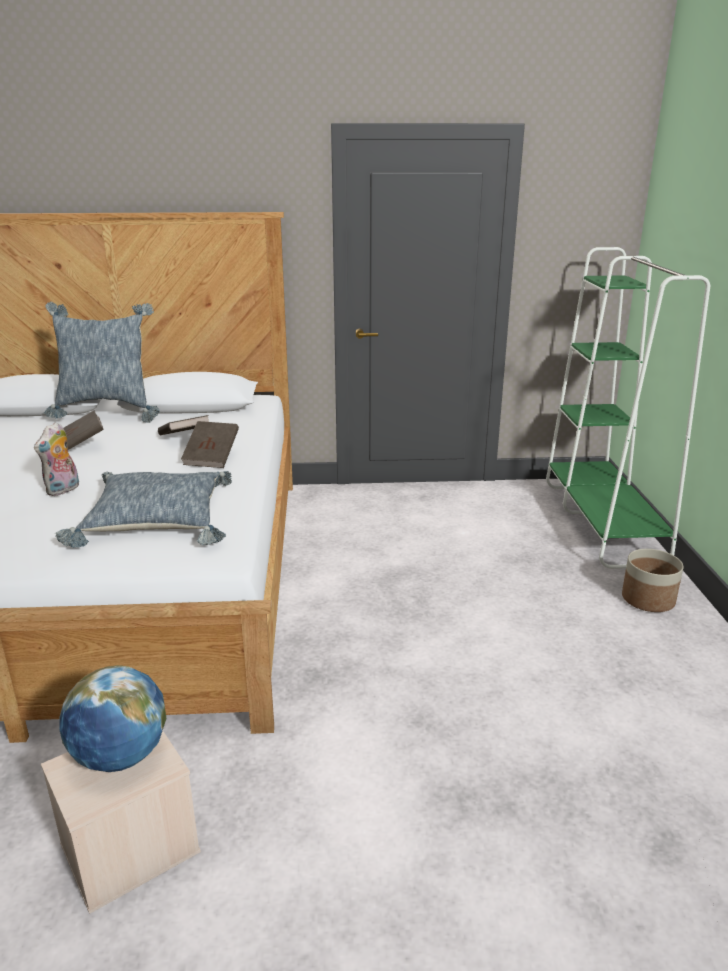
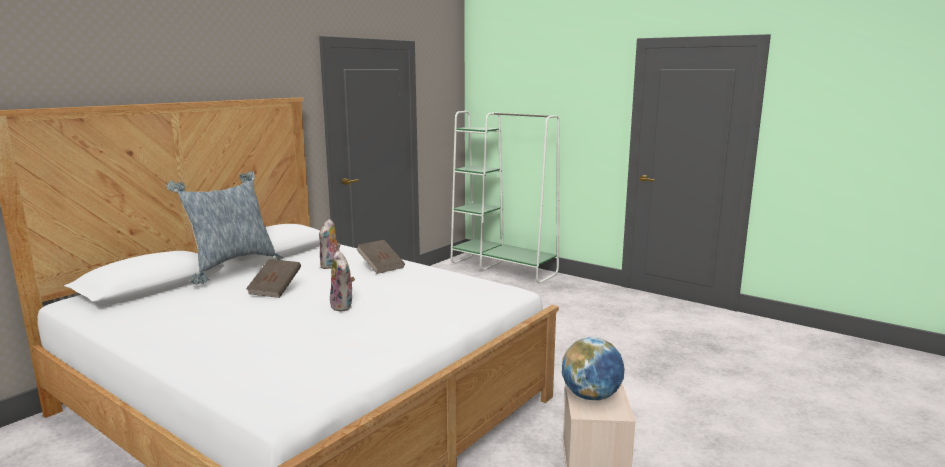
camera: 50 degrees left, 10 degrees down
pillow [55,471,232,547] -> none
brown book [158,415,209,435] -> plush toy [319,219,341,269]
planter [622,549,683,612] -> none

